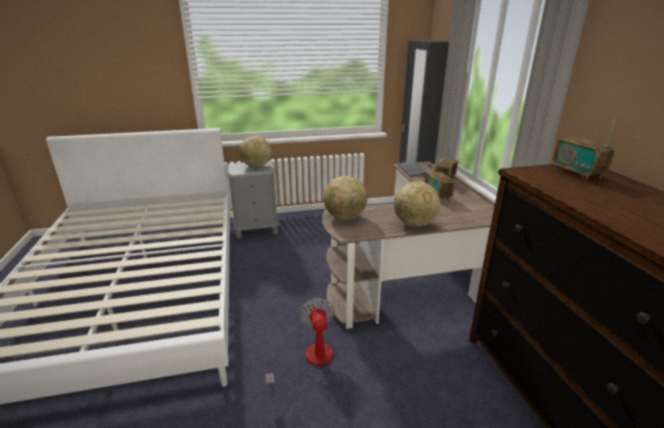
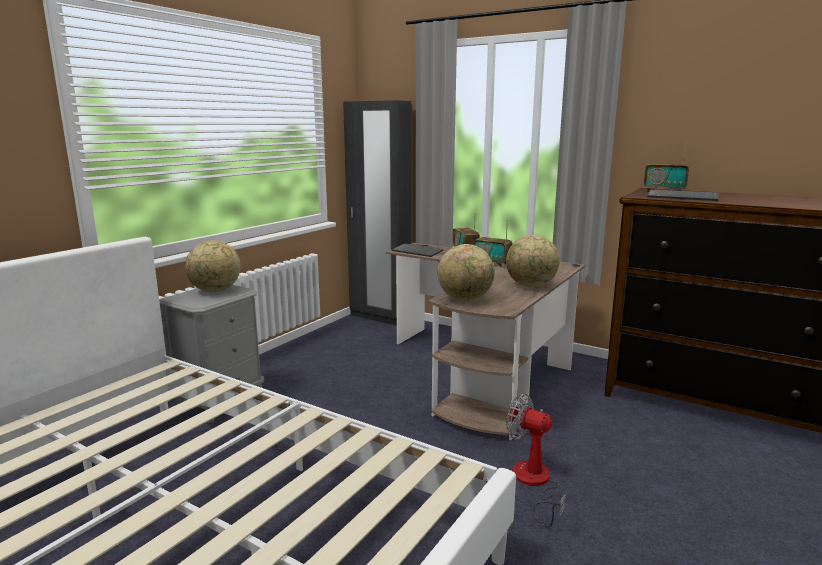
camera: 45 degrees left, 10 degrees down
none -> keyboard [647,189,718,201]

